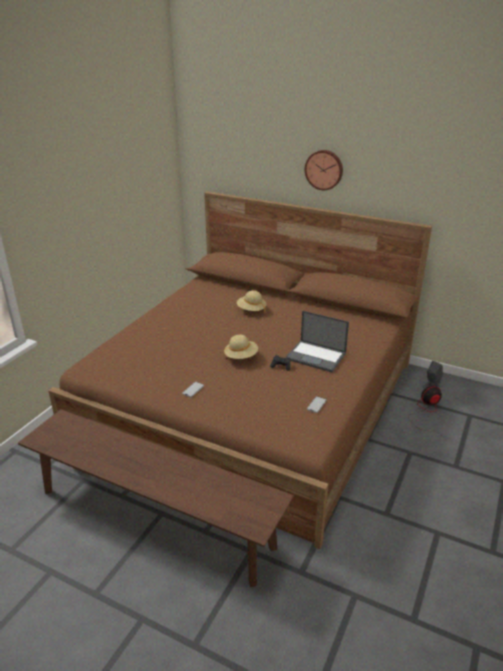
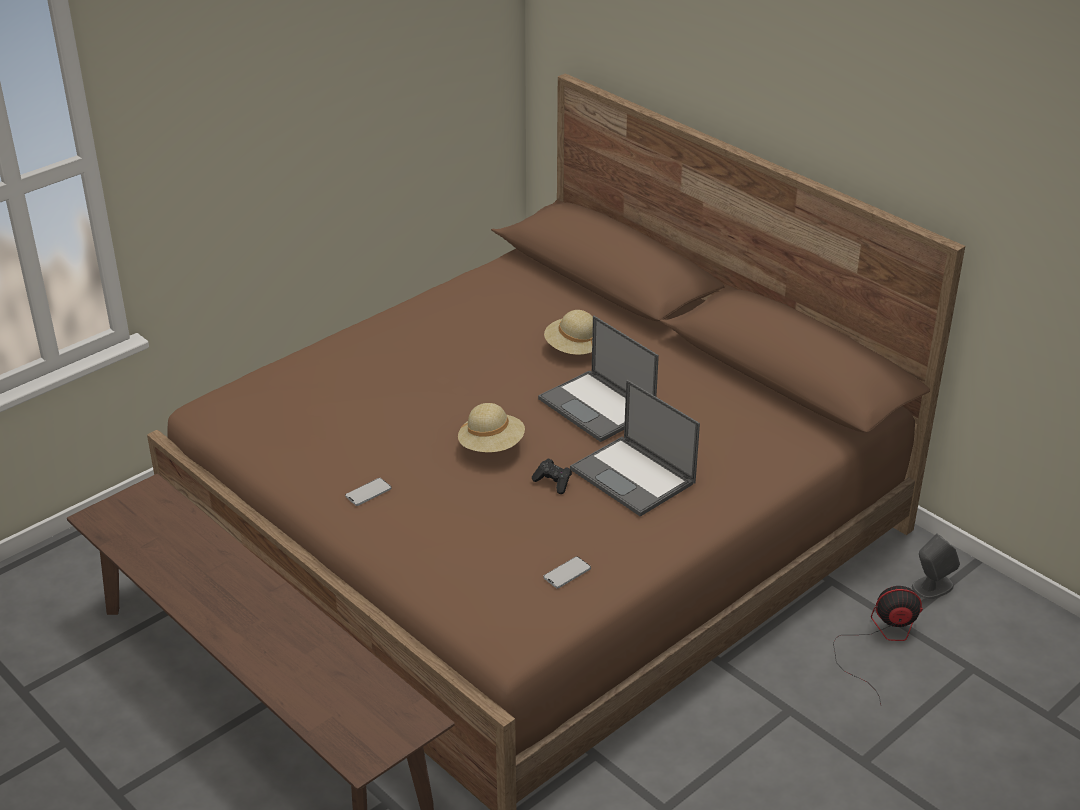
camera: 20 degrees right, 5 degrees up
wall clock [305,150,343,190] -> none
none -> laptop [538,316,659,442]

